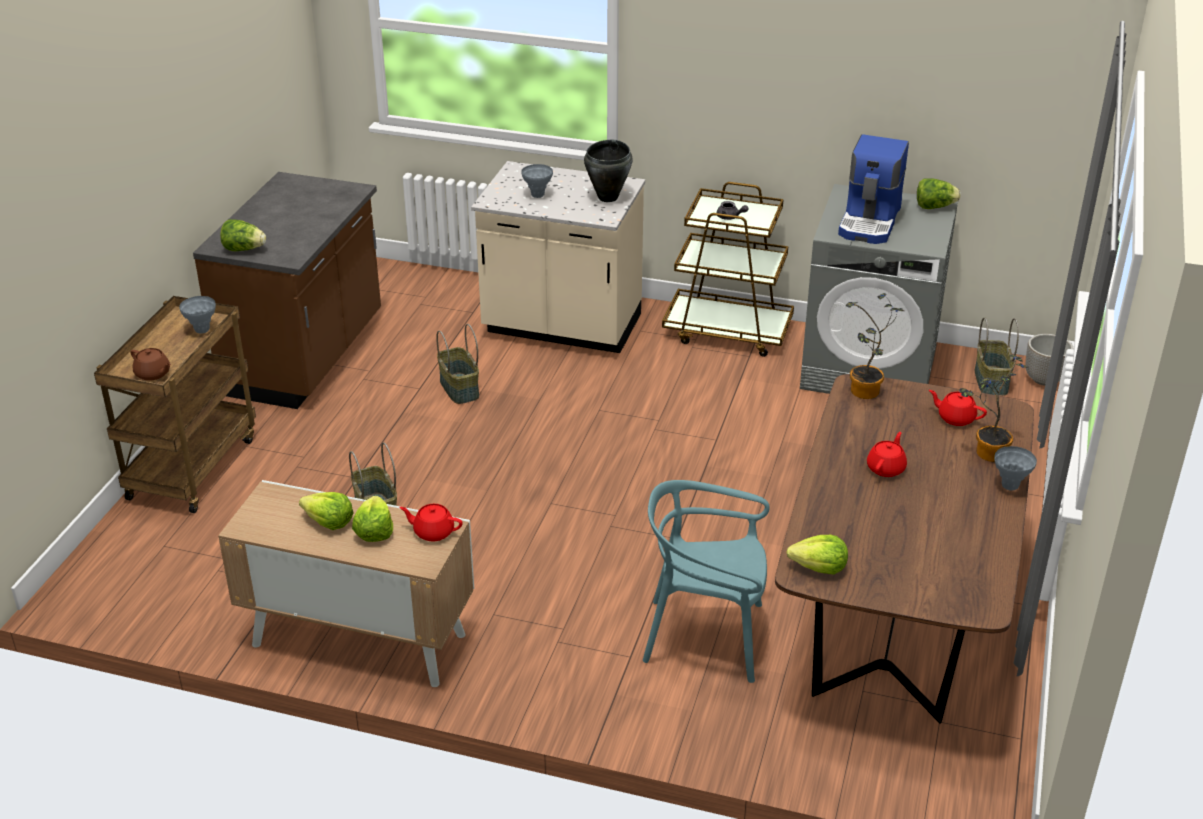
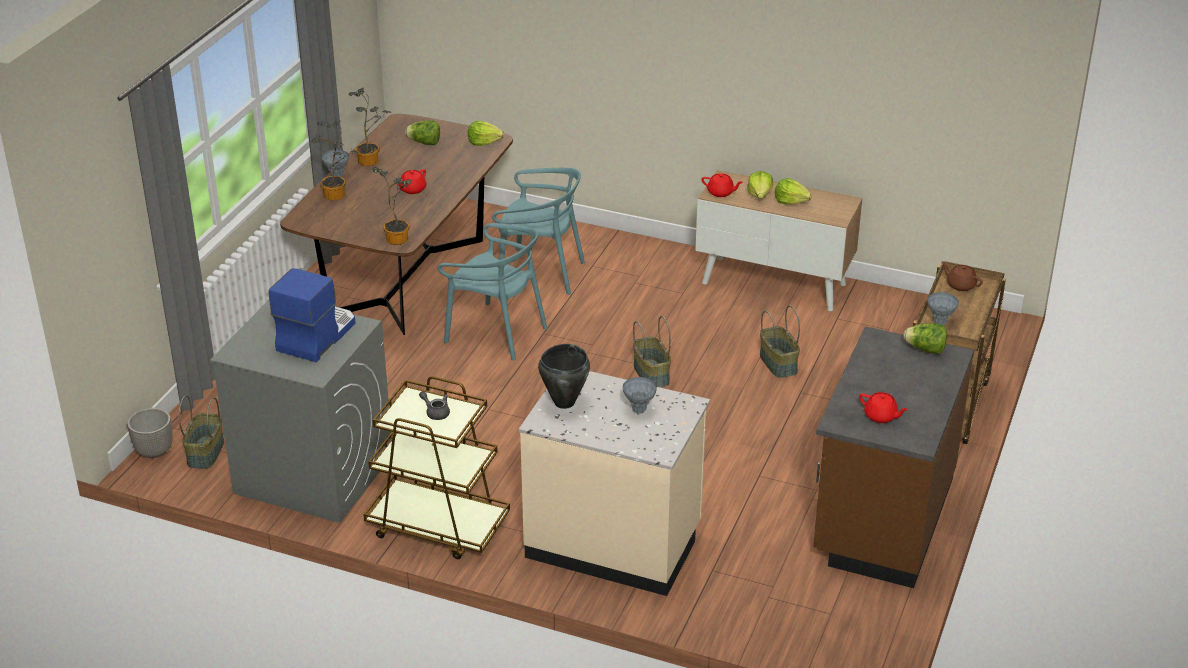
camera: 175 degrees left, 0 degrees up
basket [436,324,479,404] -> basket moved to [633,316,671,387]
lettuce [917,178,961,209] -> lettuce moved to [405,120,440,145]
red teapot [929,390,987,426] -> red teapot moved to [859,392,908,423]
none -> potted plant [348,88,392,166]
none -> turquoise chair [438,223,547,360]

